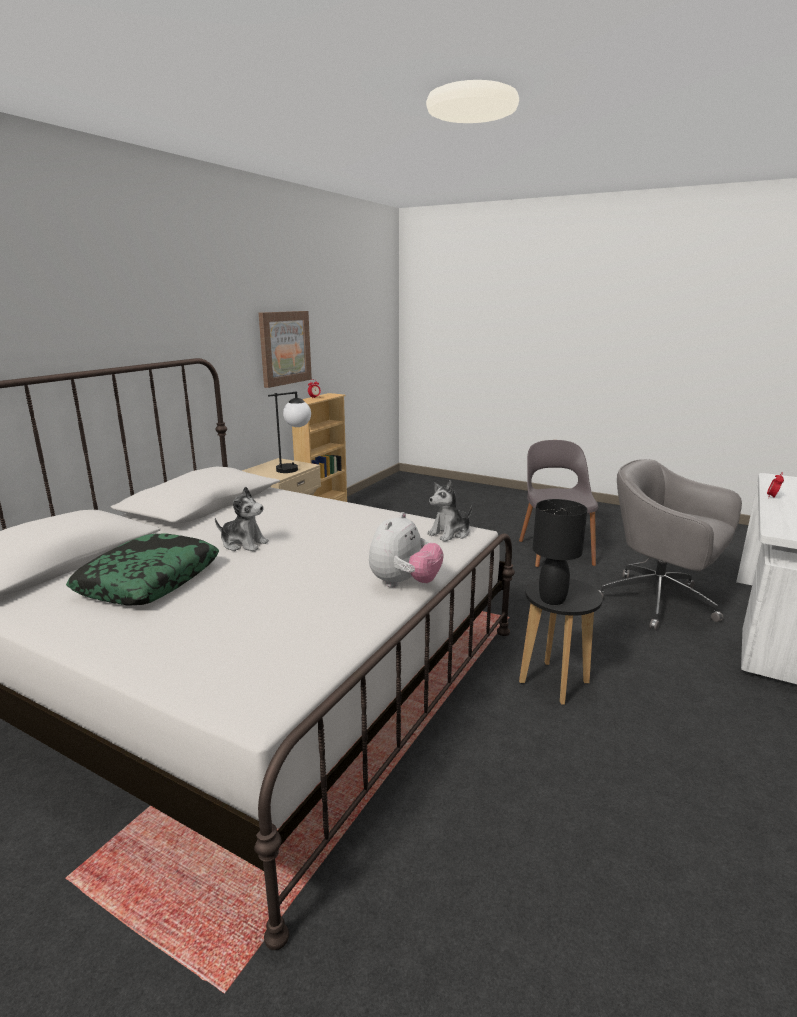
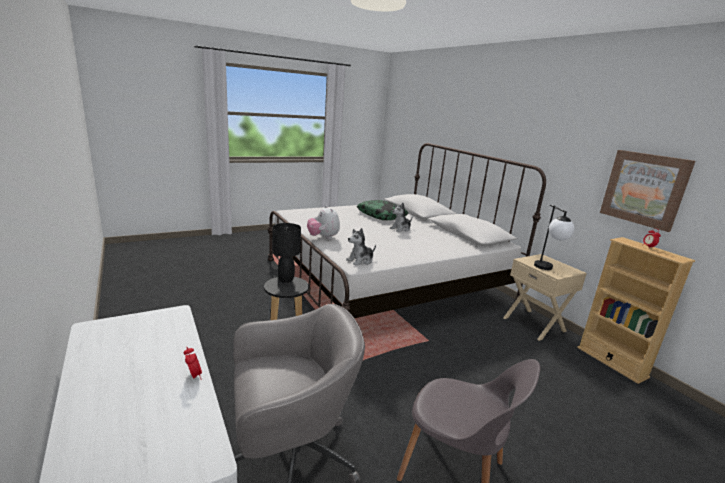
camera: 120 degrees right, 0 degrees up
plush toy [427,480,472,542] -> plush toy turned 120 degrees counterclockwise [346,228,376,266]

